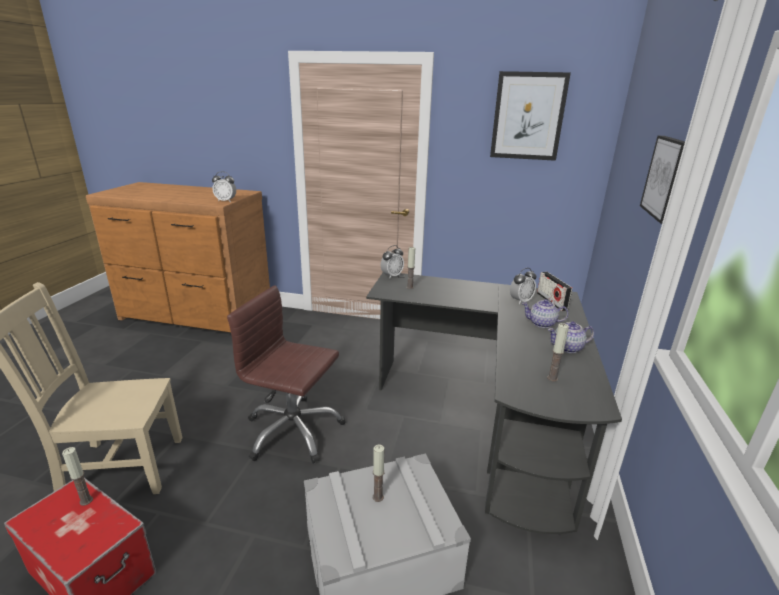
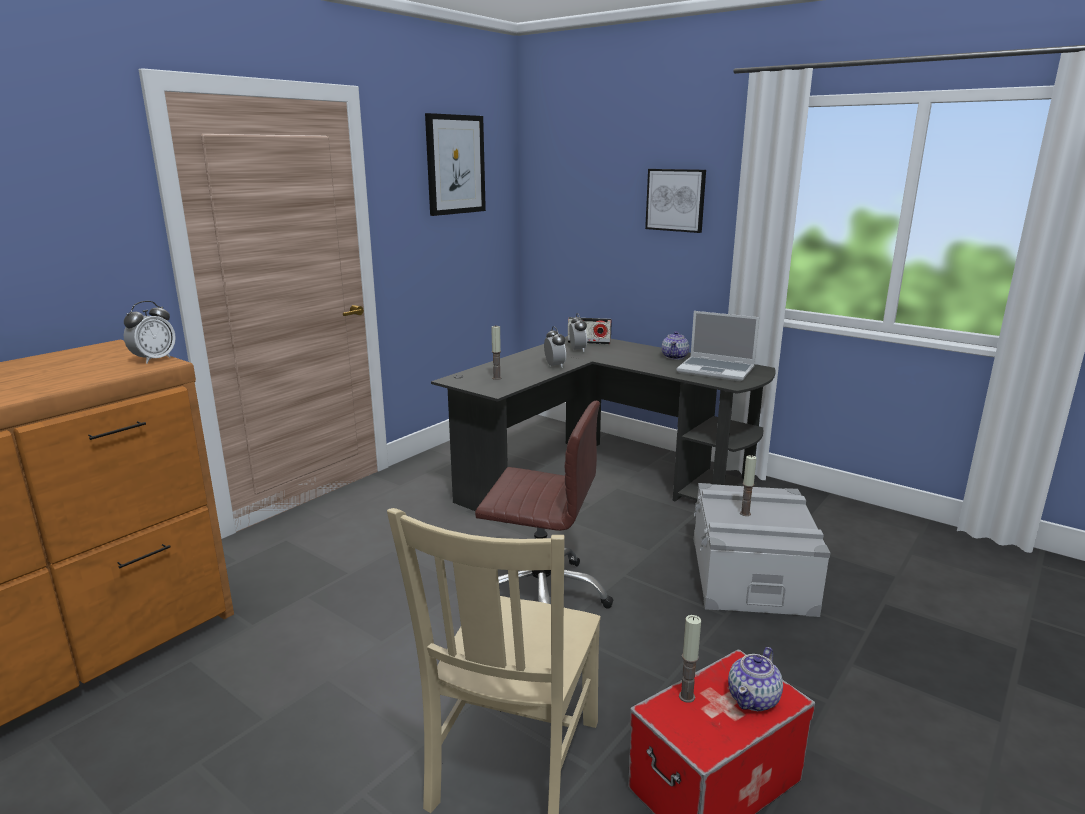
camera: 65 degrees left, 5 degrees down
brown office chair [227,285,346,464] -> brown office chair turned 120 degrees counterclockwise [475,401,613,609]
alarm clock [381,245,404,279] -> alarm clock moved to [544,326,566,368]
teapot [522,299,568,328] -> teapot moved to [728,647,783,711]
candle [547,323,569,382] -> laptop [676,311,759,381]

